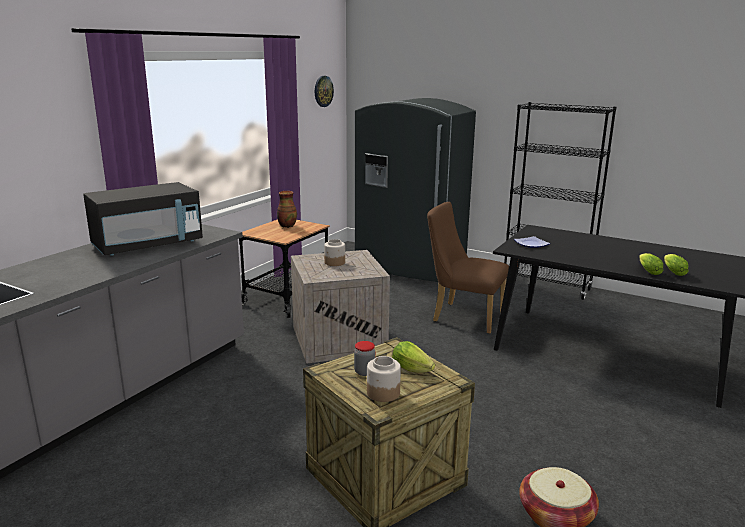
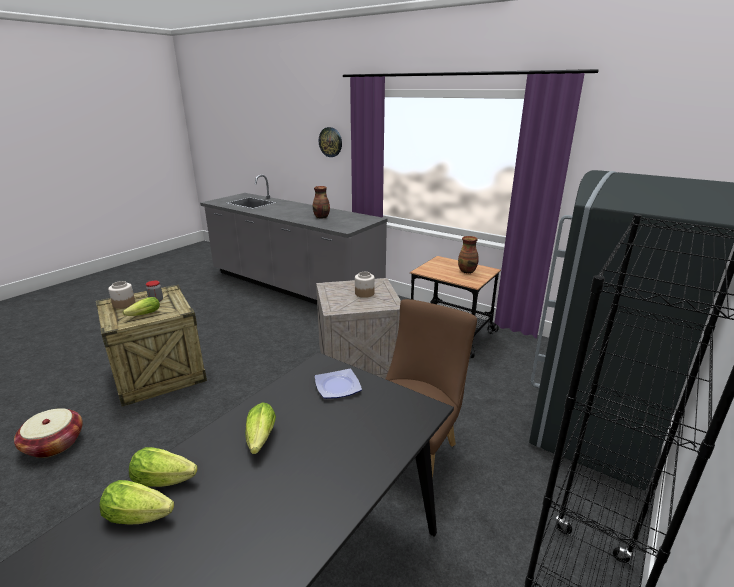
camera: 95 degrees right, 5 degrees up
black microwave [83,182,203,256] -> vase [313,186,330,218]
wall clock [315,76,334,107] -> wall clock moved to [319,127,342,157]
none -> lettuce [245,402,276,454]

